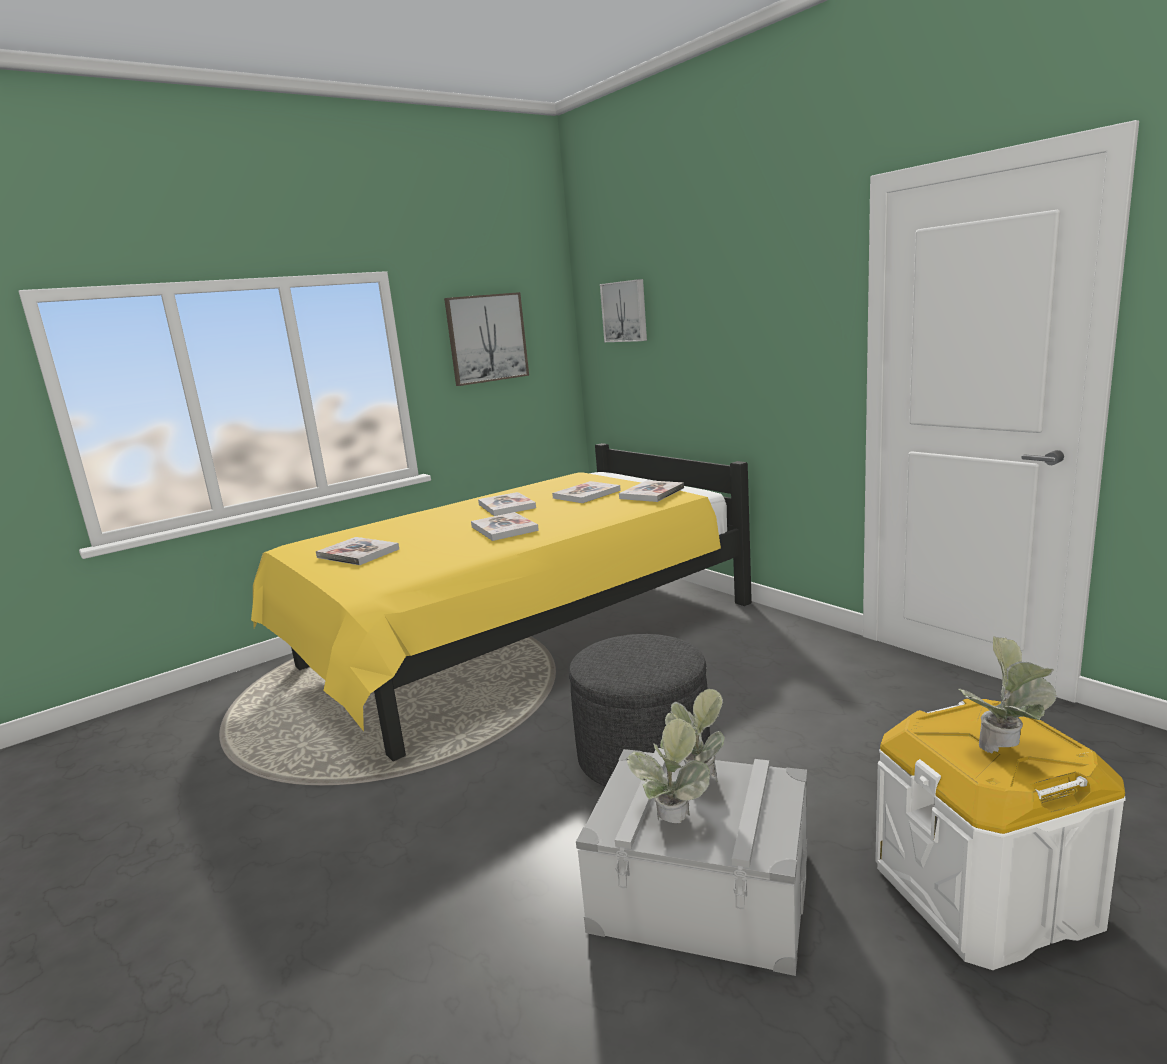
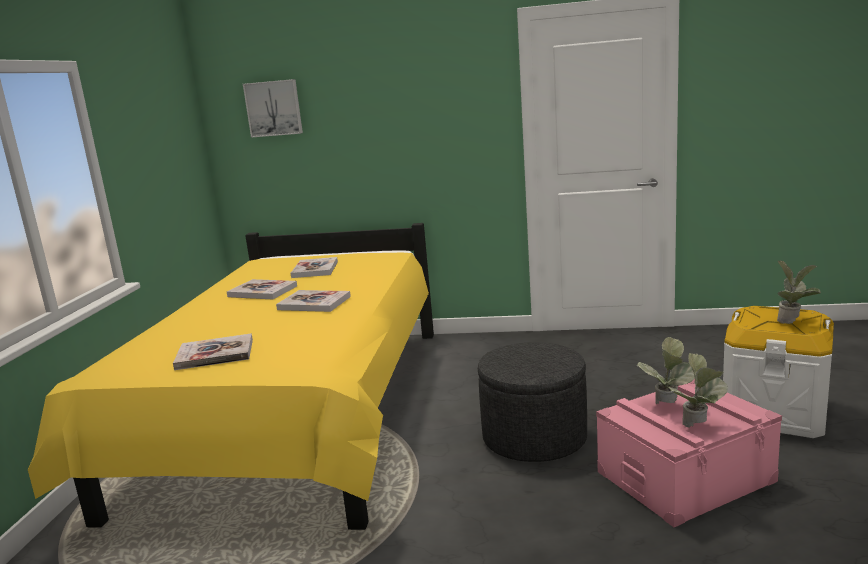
camera: 45 degrees left, 0 degrees up
picture [444,292,529,386] -> none
grey storage box [576,748,807,976] -> pink storage box [596,378,782,527]
book [619,480,684,502] -> none

